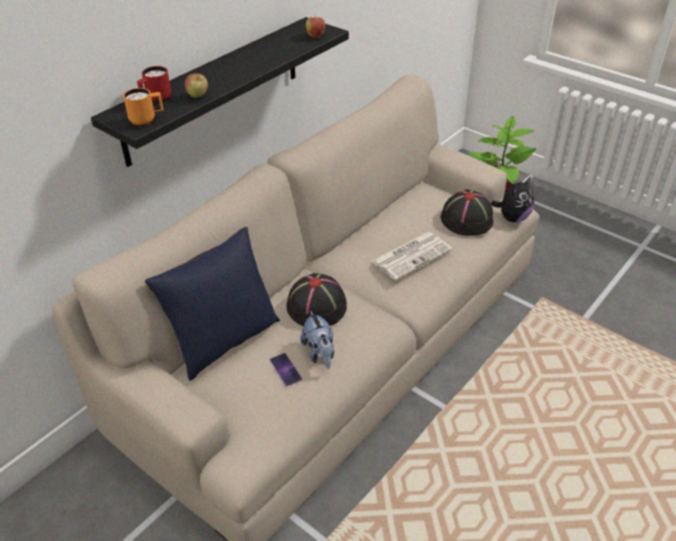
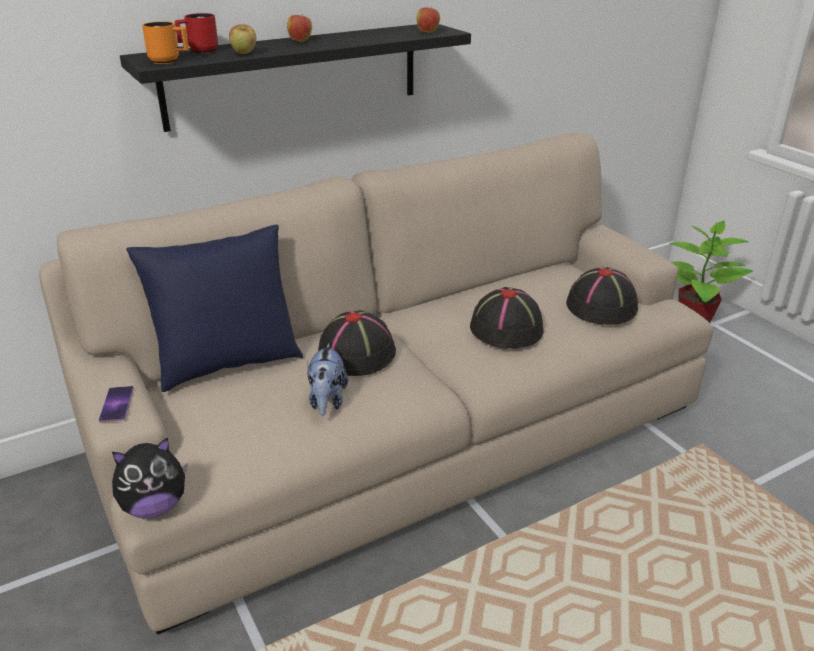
camera: 20 degrees right, 10 degrees down
phone [270,353,302,386] -> phone moved to [99,386,134,422]
newspaper [371,232,452,280] -> black hat [470,287,544,349]
plush toy [491,177,534,222] -> plush toy moved to [112,438,187,518]
none -> apple [287,14,312,42]

